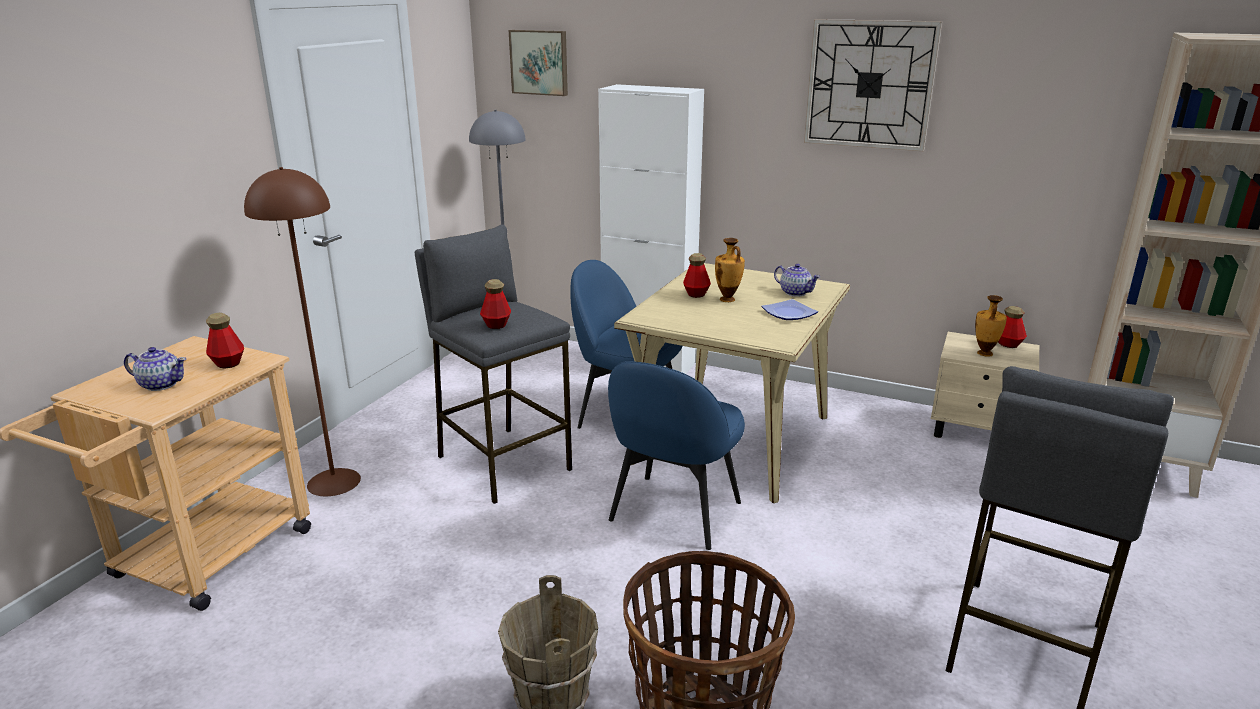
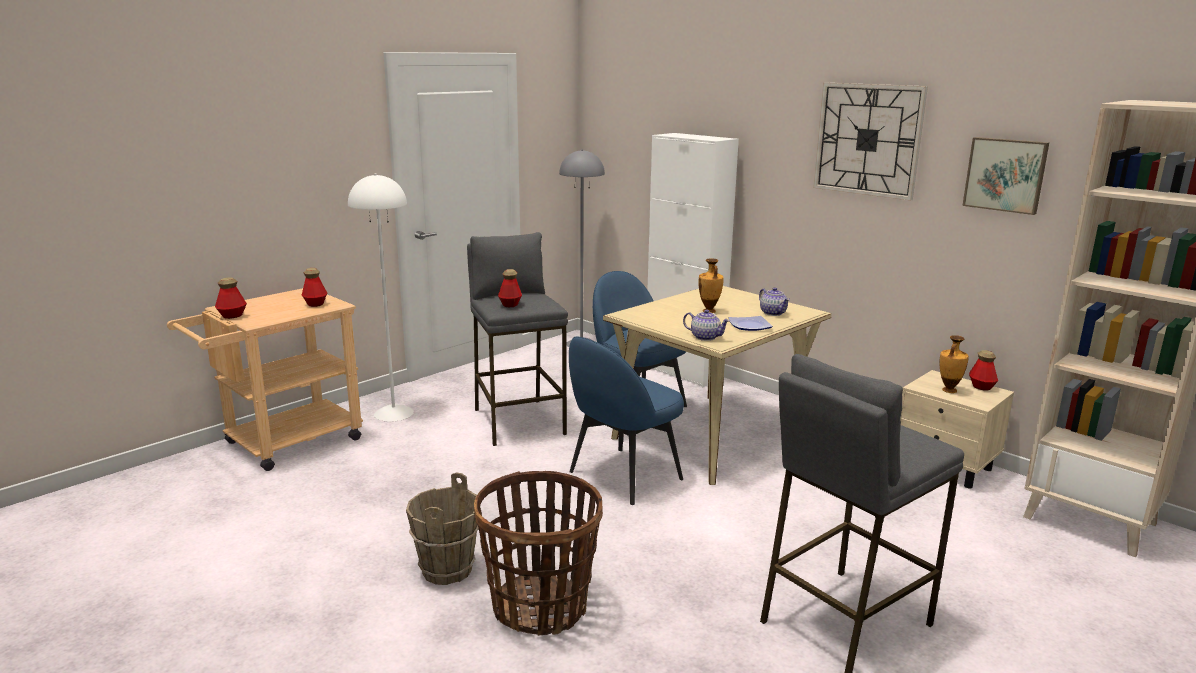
camera: 20 degrees right, 5 degrees down
teapot [124,347,186,391] -> teapot moved to [683,309,730,341]
brown floor lamp [244,167,361,496] -> white floor lamp [348,174,414,422]
picture [509,30,568,96] -> picture moved to [962,137,1049,215]
bottle [683,253,711,298] -> bottle moved to [215,277,247,319]

